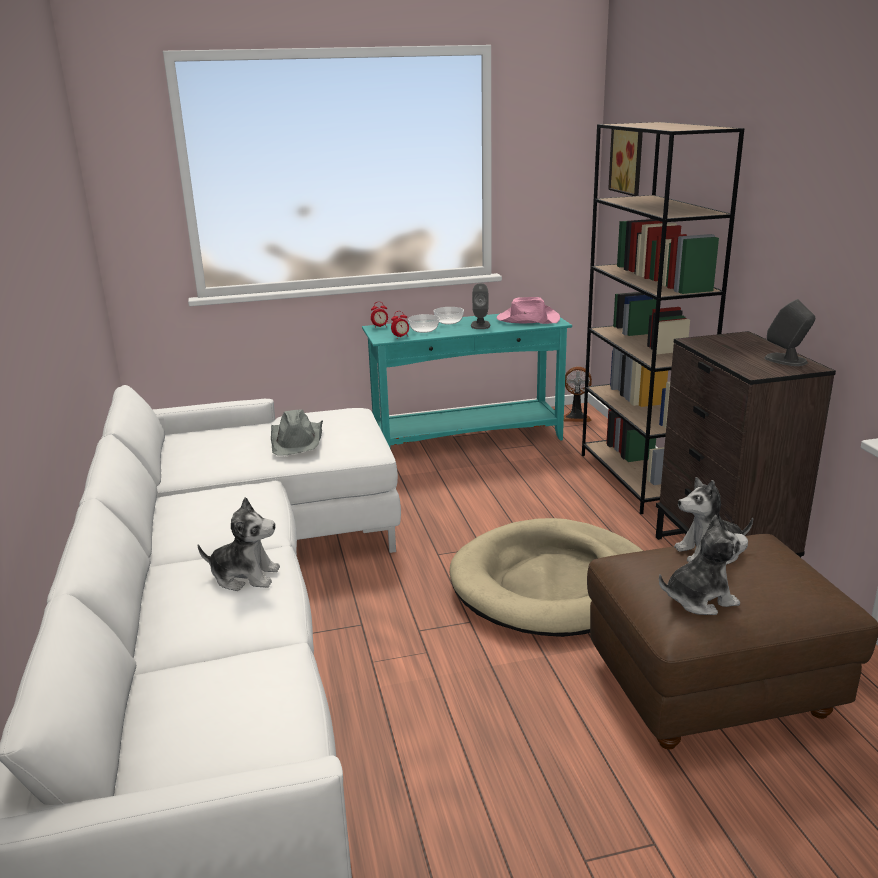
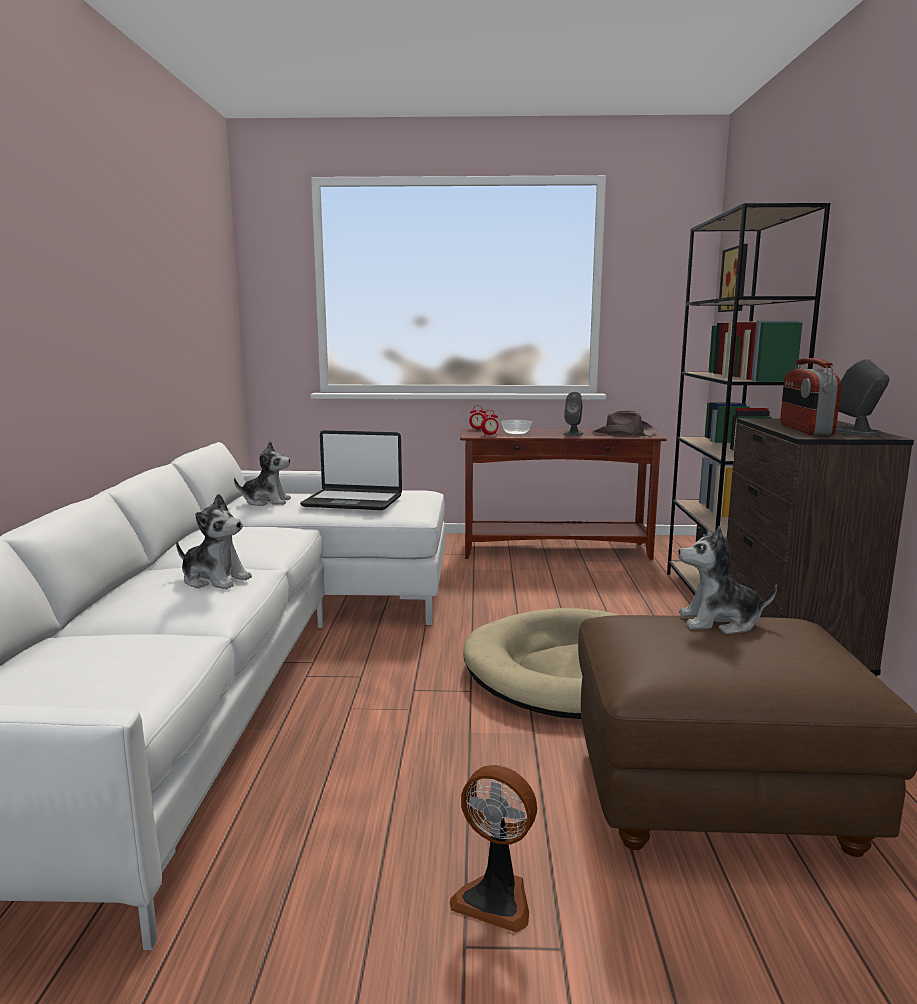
camera: 15 degrees right, 10 degrees down
grey hat [271,410,323,456] -> laptop [300,430,402,510]
turquoise console table [362,314,572,449] -> brown console table [460,429,667,561]
bowl [434,307,464,324] -> none
pink hat [497,297,560,324] -> brown hat [592,411,657,436]
fan [564,367,592,422] -> fan moved to [450,765,537,933]
plush toy [659,514,748,615] -> plush toy moved to [234,442,291,506]
none -> radio [780,358,841,435]

